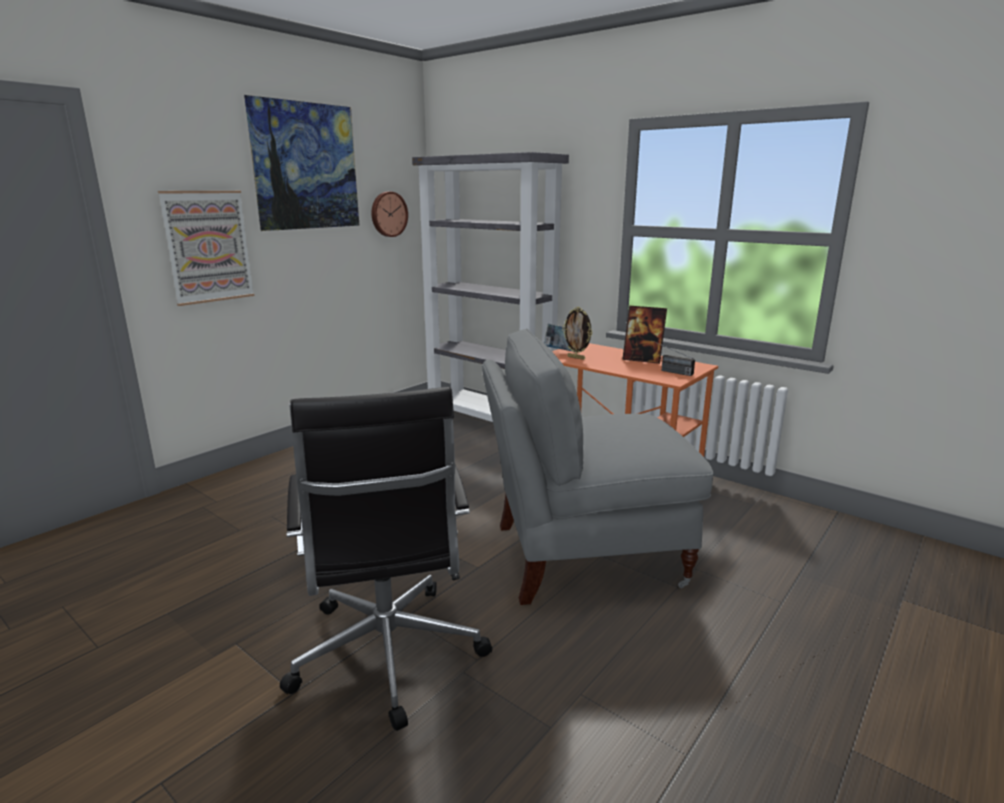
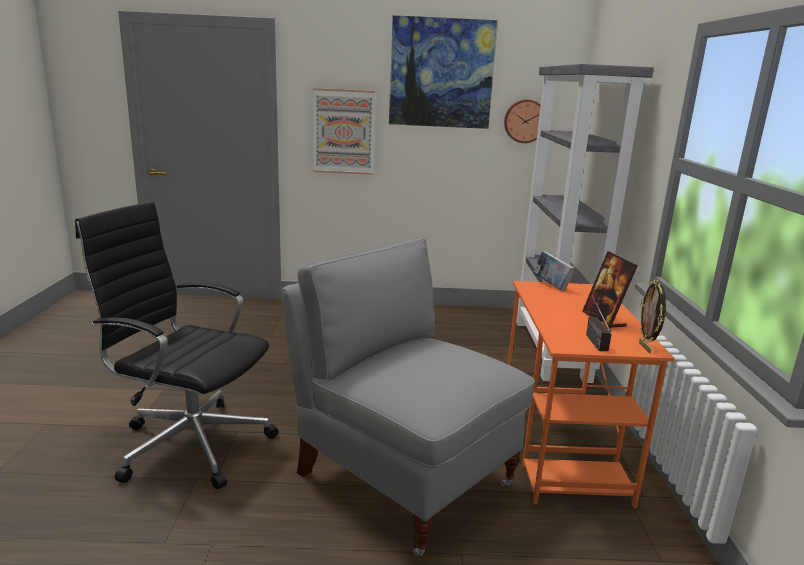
camera: 50 degrees right, 0 degrees up
black office chair [280,387,492,731] -> black office chair turned 75 degrees clockwise [75,201,279,489]
picture frame [562,307,592,360] -> picture frame moved to [639,279,666,353]

